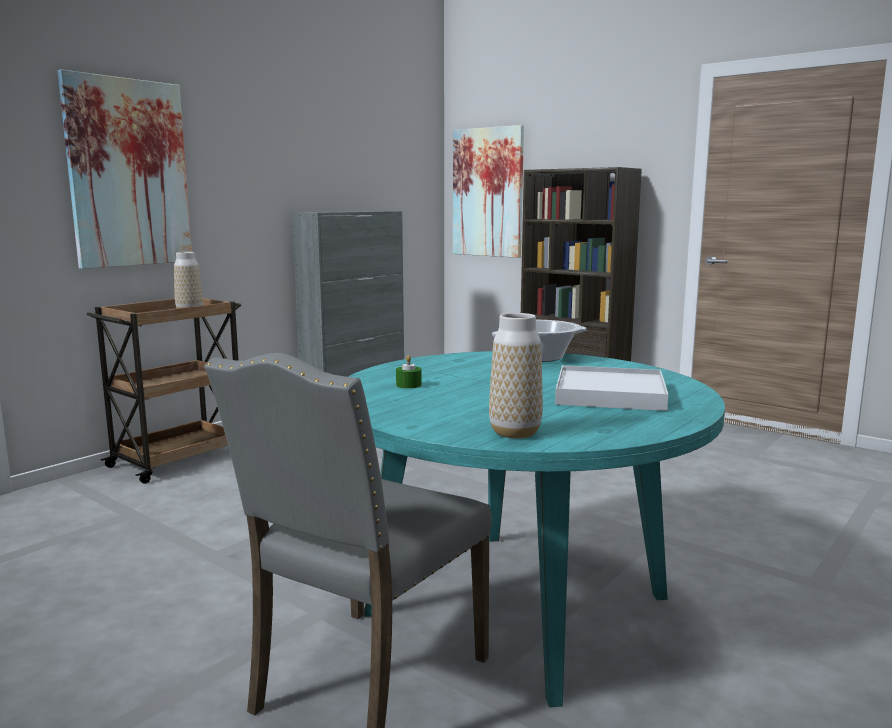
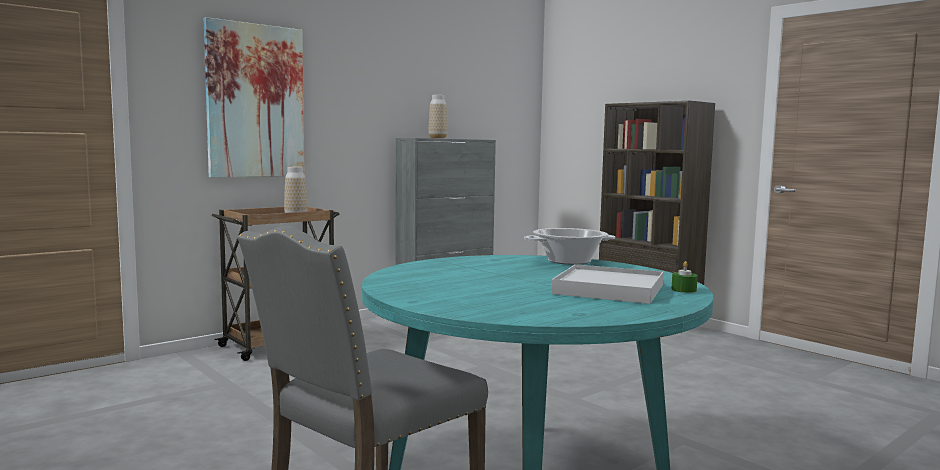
camera: 10 degrees right, 5 degrees down
green candle [396,355,422,389] -> green candle moved to [671,261,698,293]
picture [453,125,524,258] -> none
vase [489,313,543,438] -> vase moved to [428,95,448,139]

